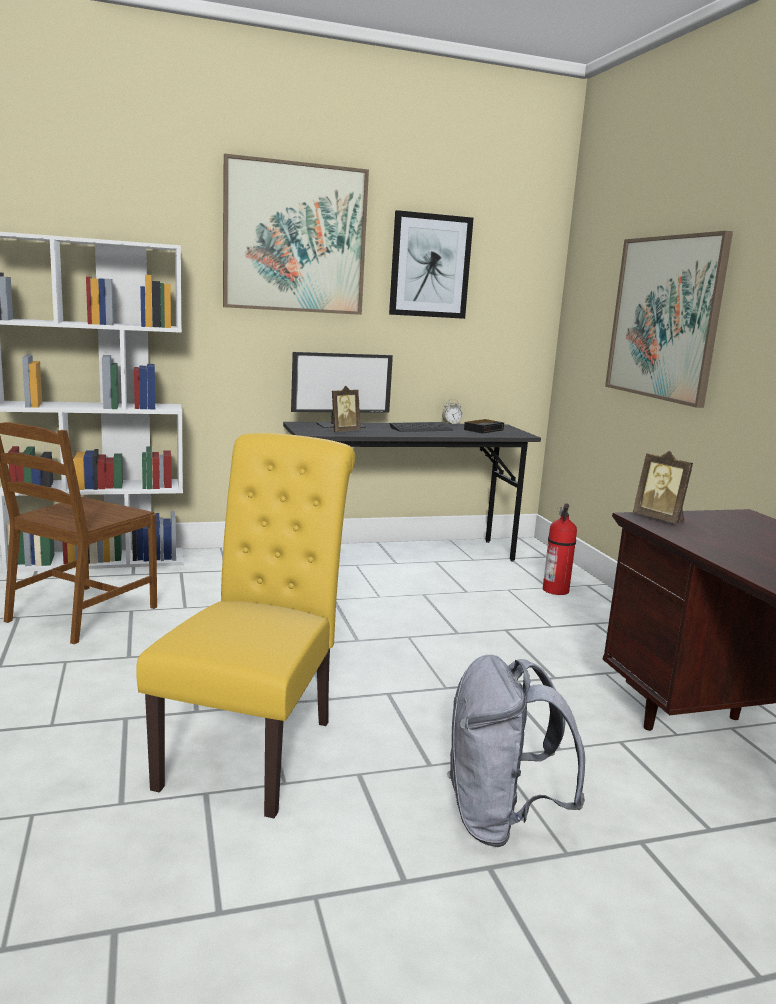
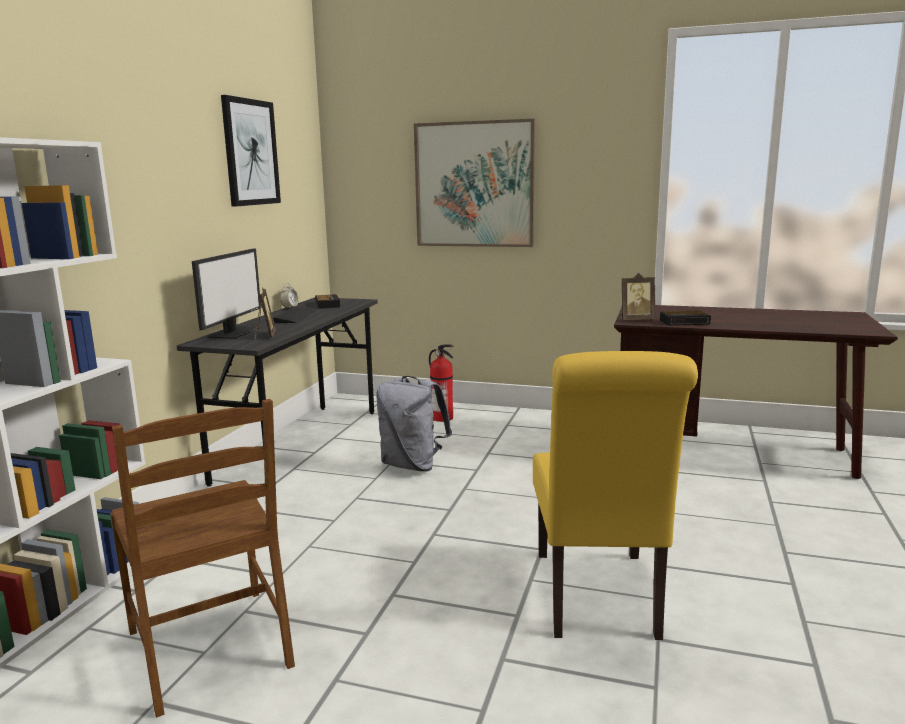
camera: 55 degrees left, 0 degrees up
yellow chair [136,433,355,818] -> yellow chair turned 135 degrees counterclockwise [533,351,698,640]
picture [223,154,369,315] -> none
grey backpack [447,655,585,847] -> grey backpack moved to [376,376,452,472]
none -> alarm clock [660,311,711,326]

